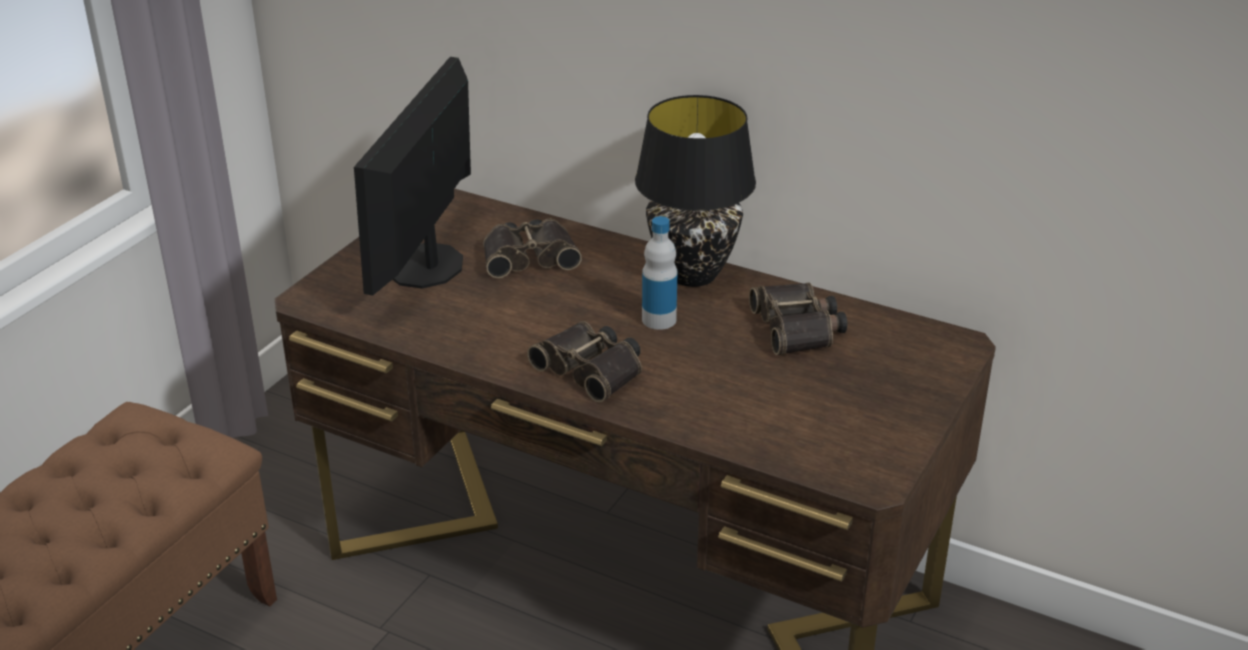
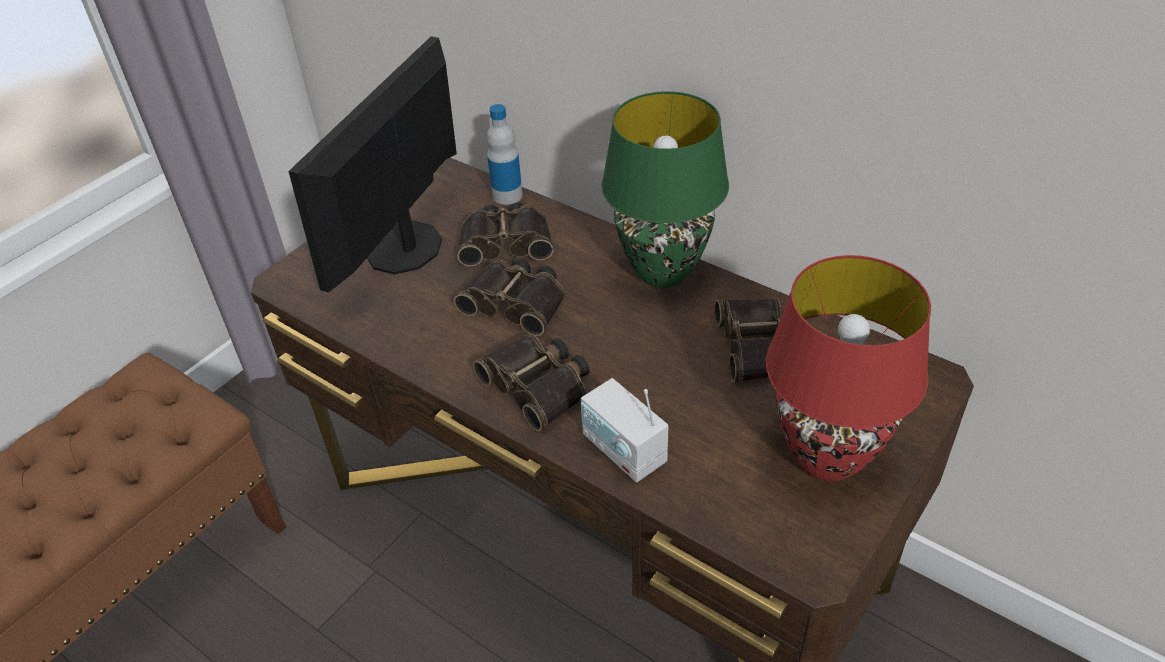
camera: 10 degrees right, 10 degrees up
black table lamp [635,95,756,287] -> green table lamp [601,91,729,288]
bottle [642,216,678,330] -> bottle moved to [487,104,523,205]
none -> binoculars [454,258,565,336]
none -> radio [581,378,668,483]
none -> red table lamp [766,255,931,481]

